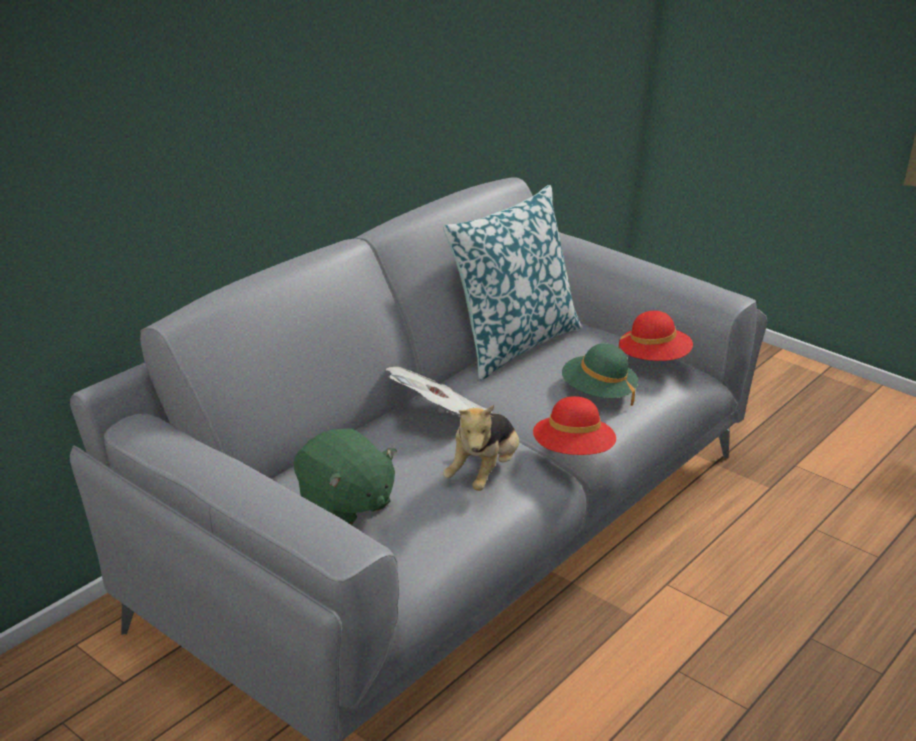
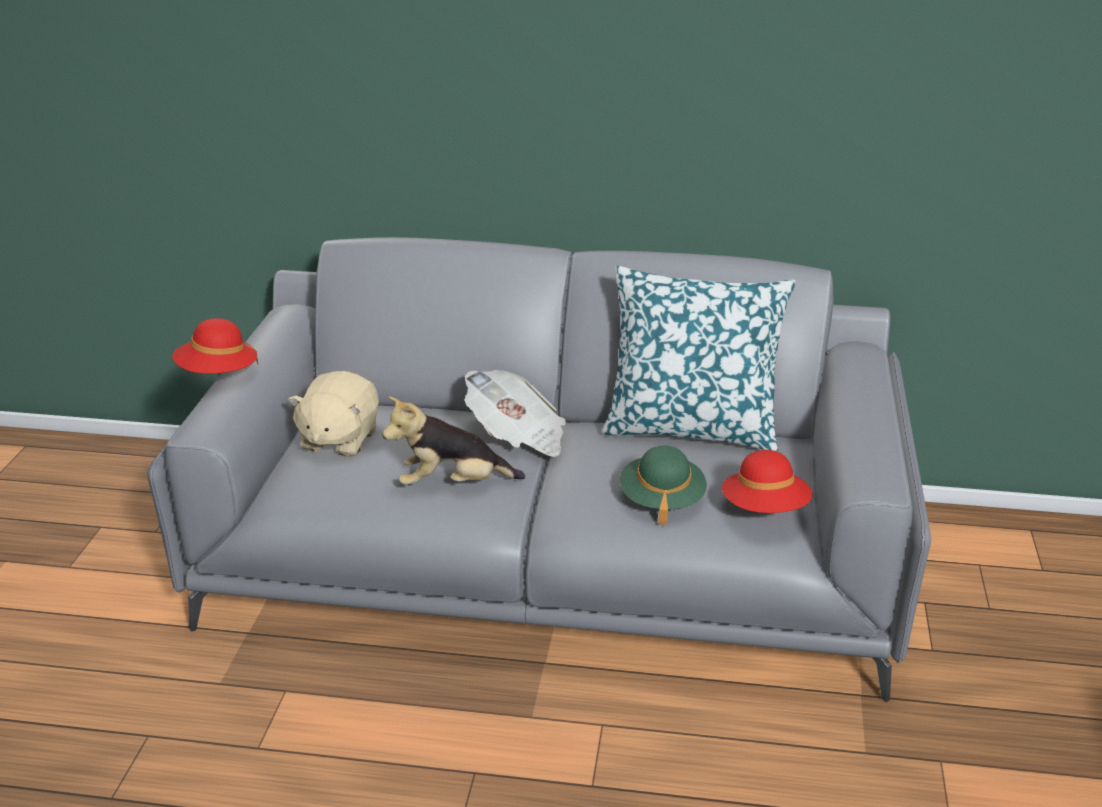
camera: 60 degrees right, 0 degrees up
green plush toy [294,429,397,525] -> beige plush toy [288,371,379,457]
red hat [533,396,616,455] -> red hat moved to [172,318,258,374]

